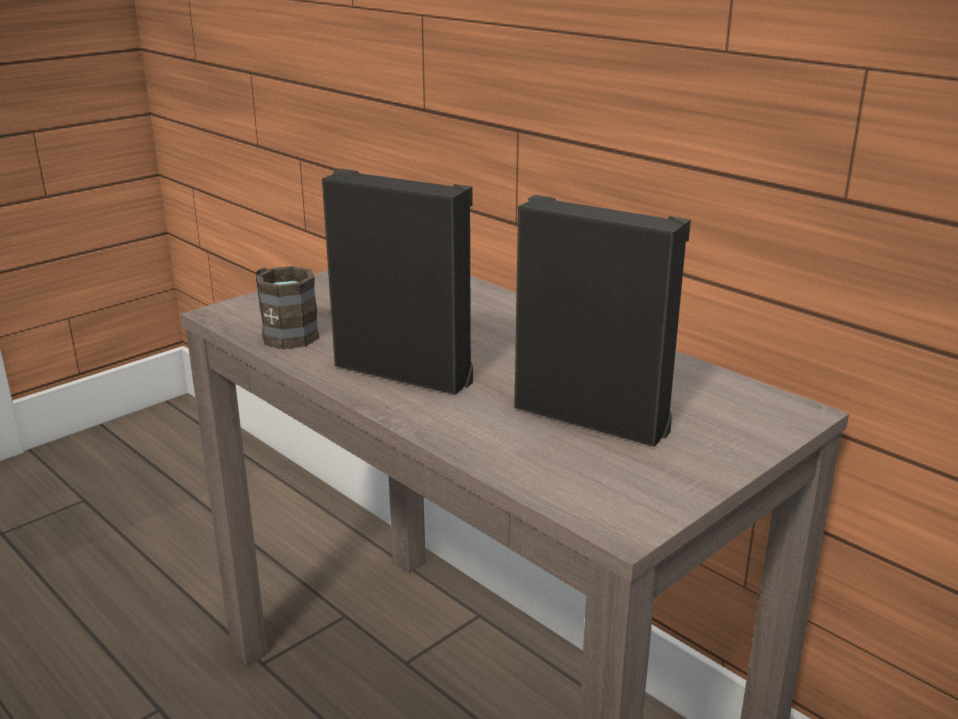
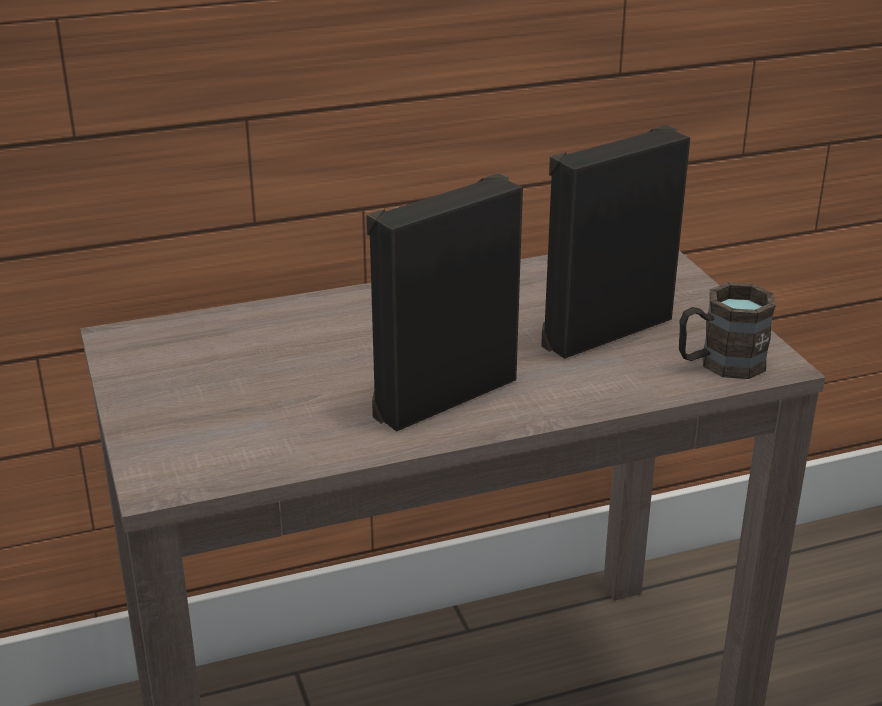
camera: 65 degrees left, 5 degrees up
brown mug [256,266,319,349] -> brown mug moved to [679,282,776,379]

